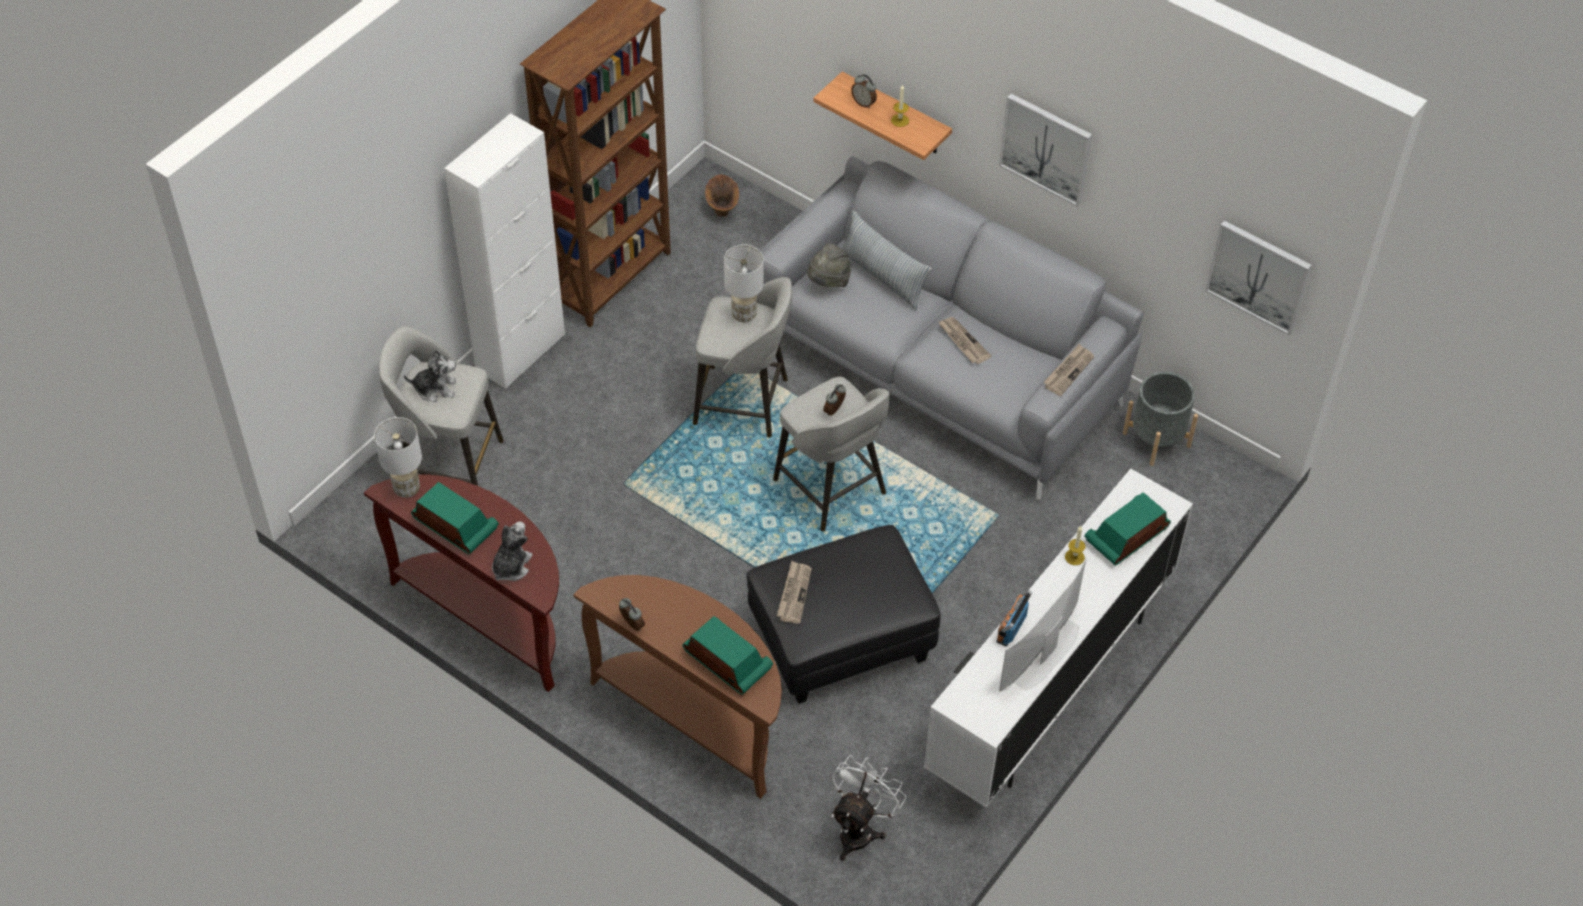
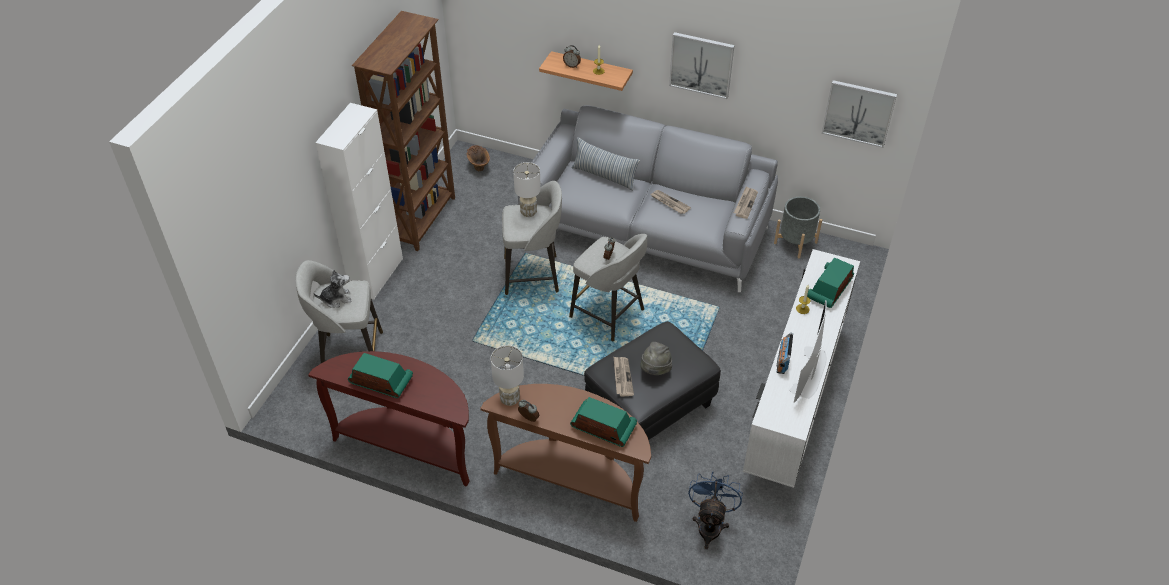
camera: 15 degrees left, 5 degrees down
white table lamp [374,417,422,498] -> white table lamp moved to [491,345,524,406]
plush toy [492,521,533,581] -> none
grey hat [807,243,851,287] -> grey hat moved to [640,342,672,375]
white fan [831,755,907,861] -> blue fan [688,472,743,549]

